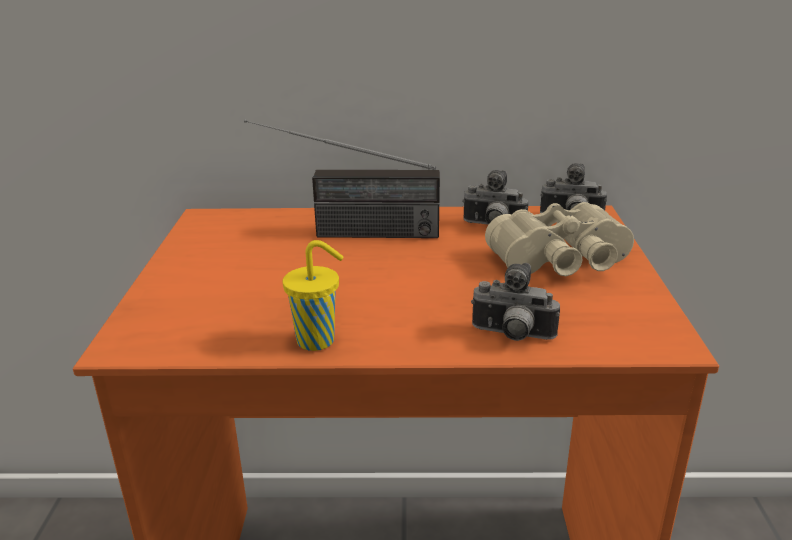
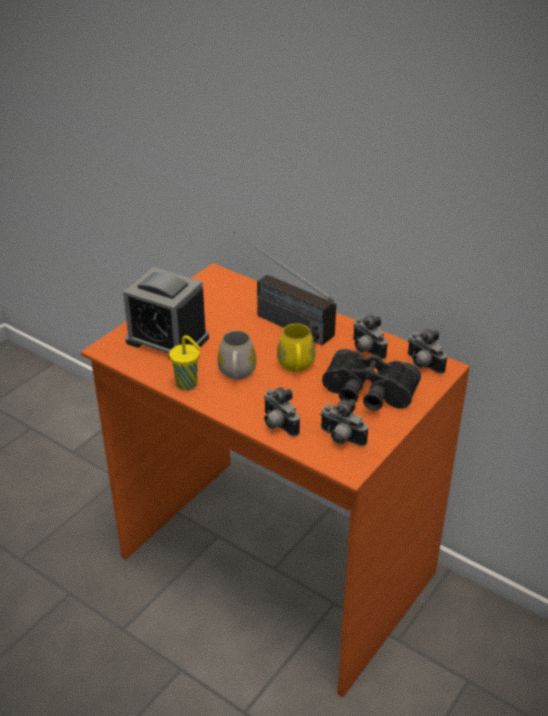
camera: 35 degrees right, 10 degrees up
beige binoculars [485,202,634,276] -> black binoculars [322,349,421,411]
none -> alarm clock [123,267,209,359]
none -> white mug [217,330,257,379]
none -> yellow mug [277,323,316,372]
none -> camera [320,400,368,446]

